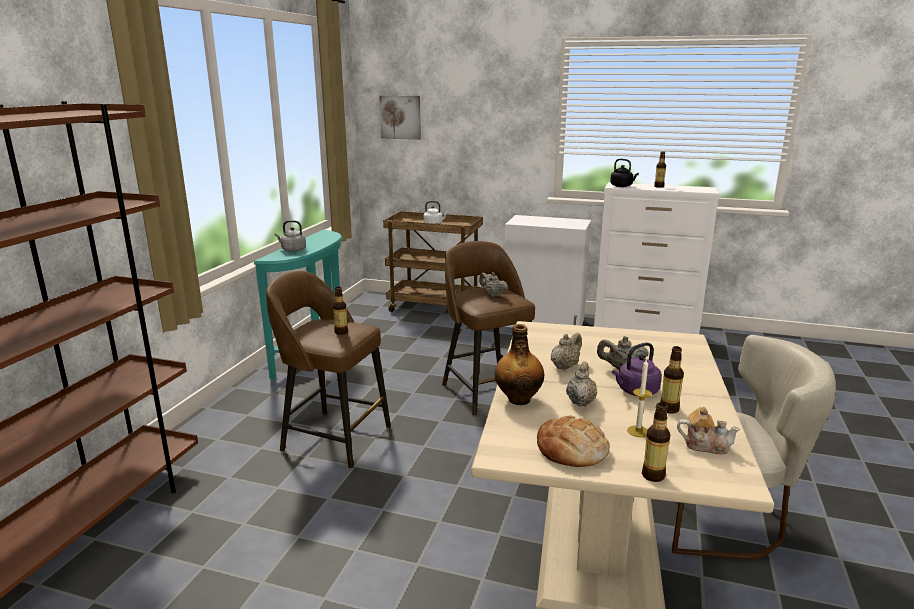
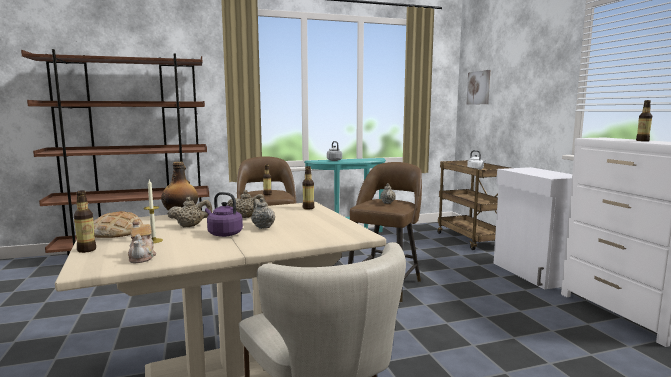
camera: 55 degrees right, 10 degrees down
black kettle [610,159,639,187] -> none
bottle [660,346,684,414] -> bottle moved to [303,166,314,210]

